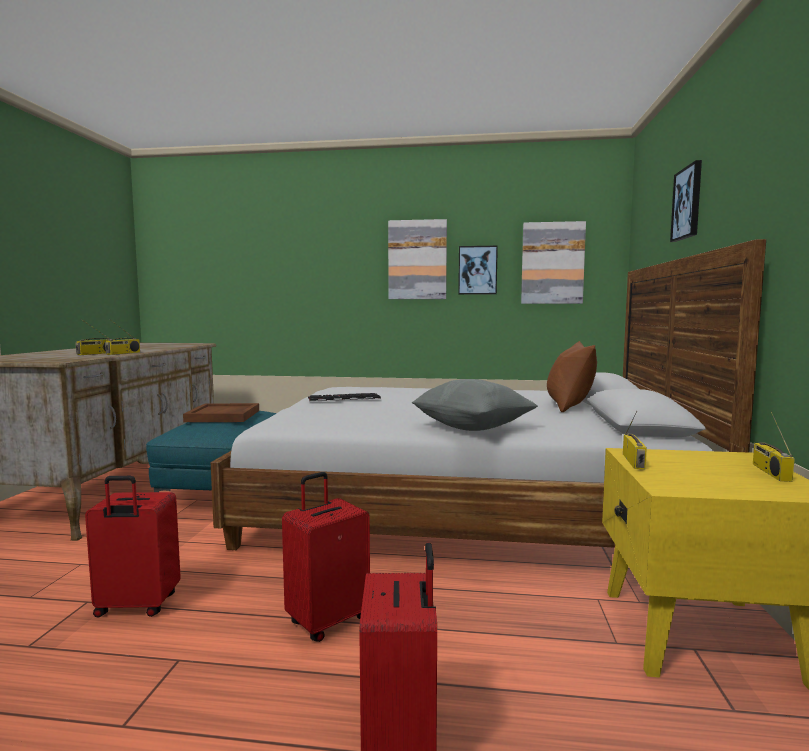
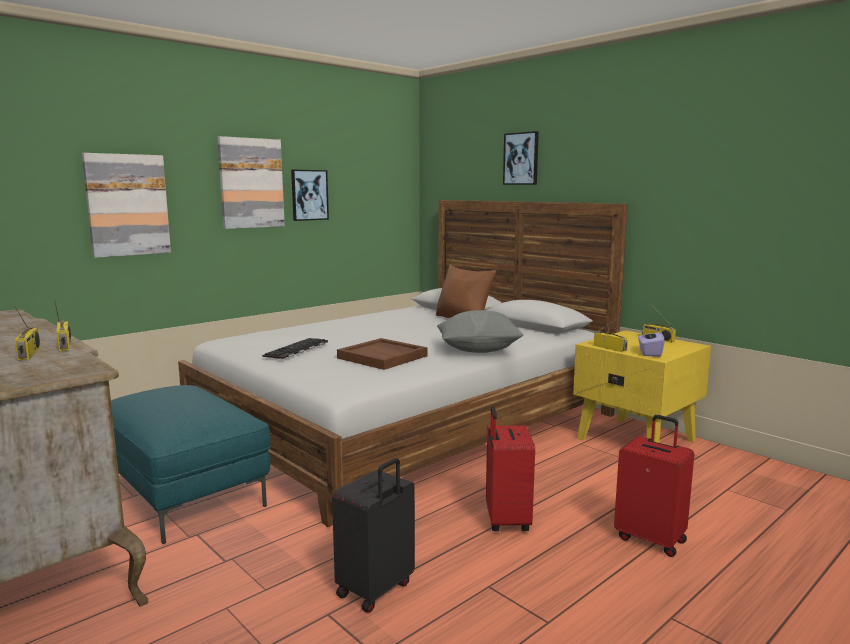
camera: 50 degrees left, 5 degrees up
red suitcase [85,476,181,617] -> black suitcase [332,458,415,613]
brown tray [183,403,259,422] -> brown tray moved to [337,338,428,370]
picture [521,221,586,304] -> picture moved to [82,153,171,258]
none -> purple tissue box [638,329,665,357]

